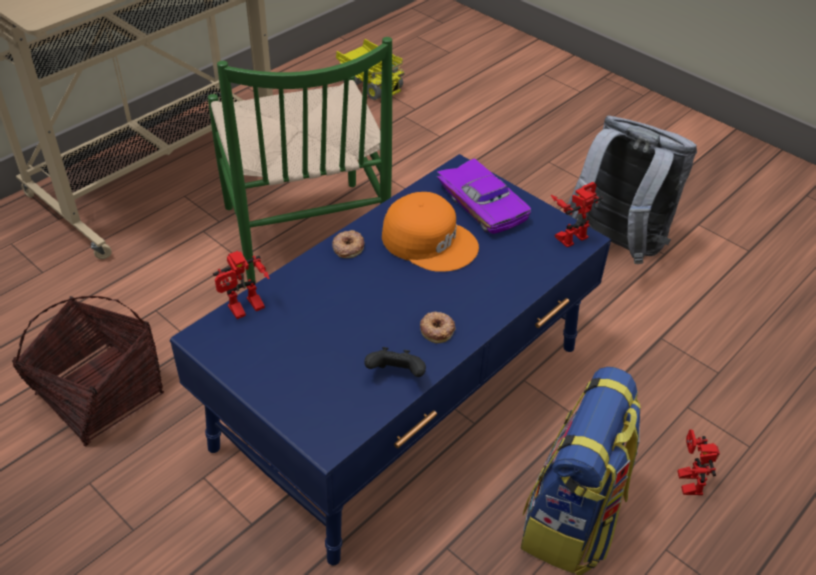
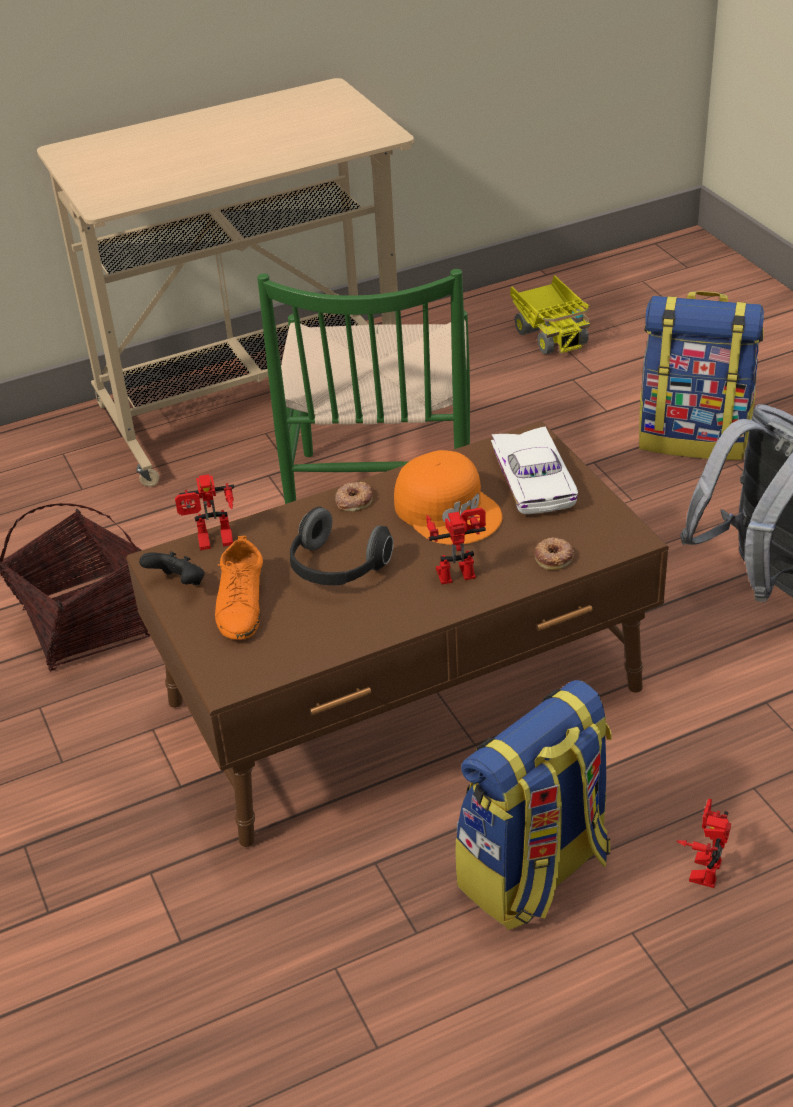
camera: 25 degrees right, 5 degrees down
blue coffee table [170,154,611,565] -> brown coffee table [126,421,669,847]
black game controller [364,347,426,377] -> black game controller moved to [139,551,205,585]
donut [420,311,455,343] -> donut moved to [535,537,574,570]
purple toy car [437,158,531,234] -> white toy car [491,426,578,514]
toy robot [551,182,602,248] -> toy robot moved to [426,508,486,584]
none -> orange shoe [215,536,263,640]
none -> headphones [290,507,394,585]
none -> backpack [639,291,764,460]

